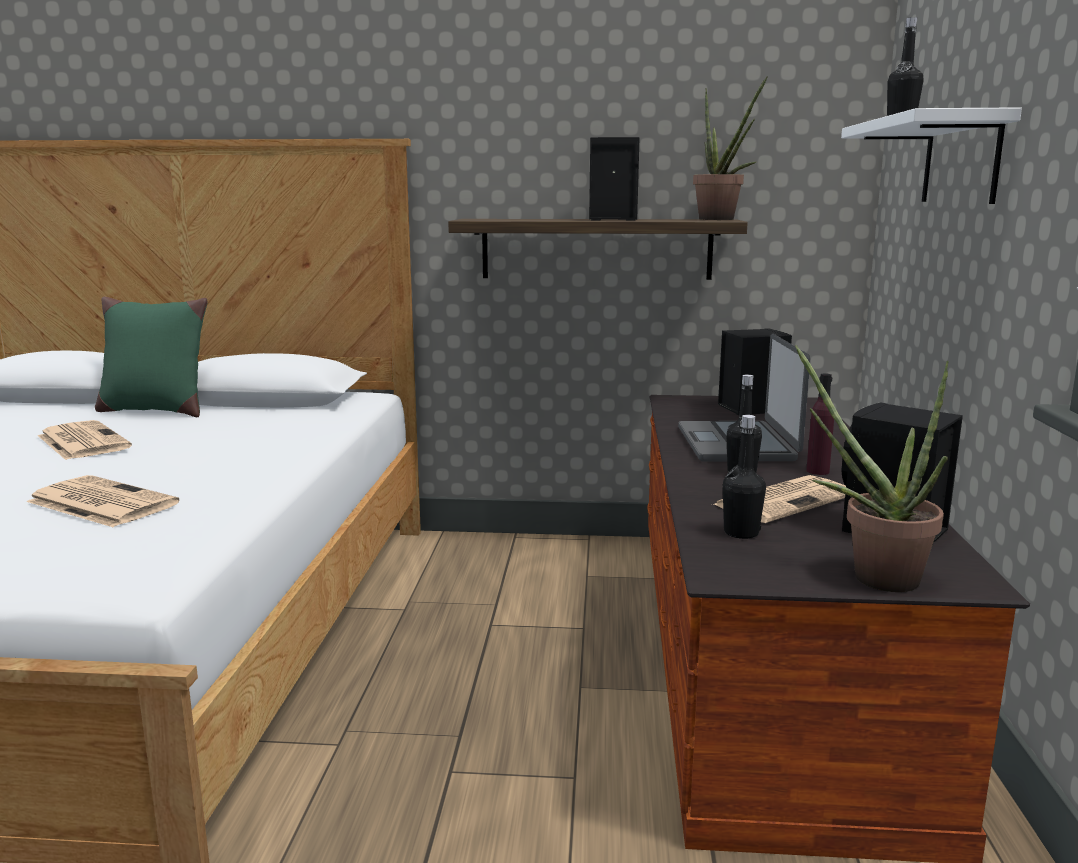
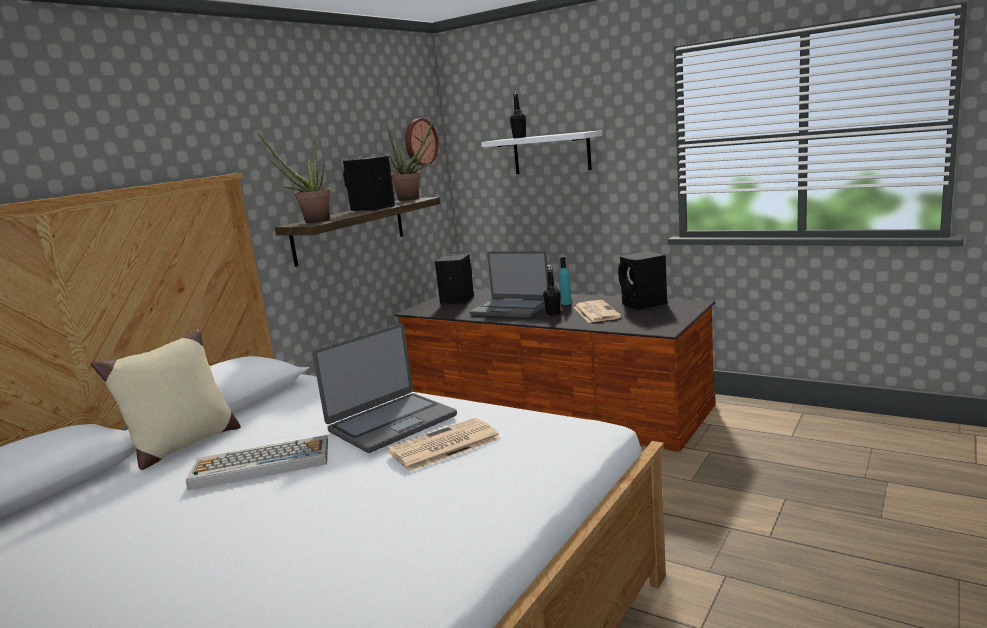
camera: 60 degrees left, 0 degrees up
newspaper [38,420,132,460] -> keyboard [186,435,328,490]
green pillow [95,297,208,417] -> beige pillow [91,329,241,470]
black bottle [723,415,766,539] -> none
potted plant [795,345,949,592] -> potted plant moved to [257,130,331,223]
purple bottle [806,373,834,475] -> turquoise bottle [559,256,571,305]
none -> laptop [312,323,457,453]
none -> wall clock [405,118,439,166]

